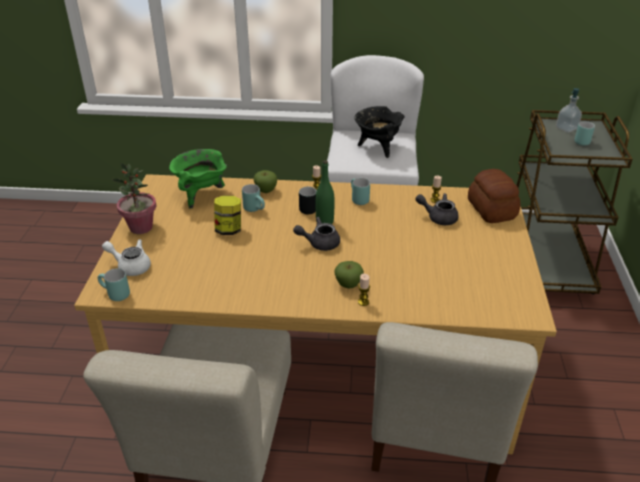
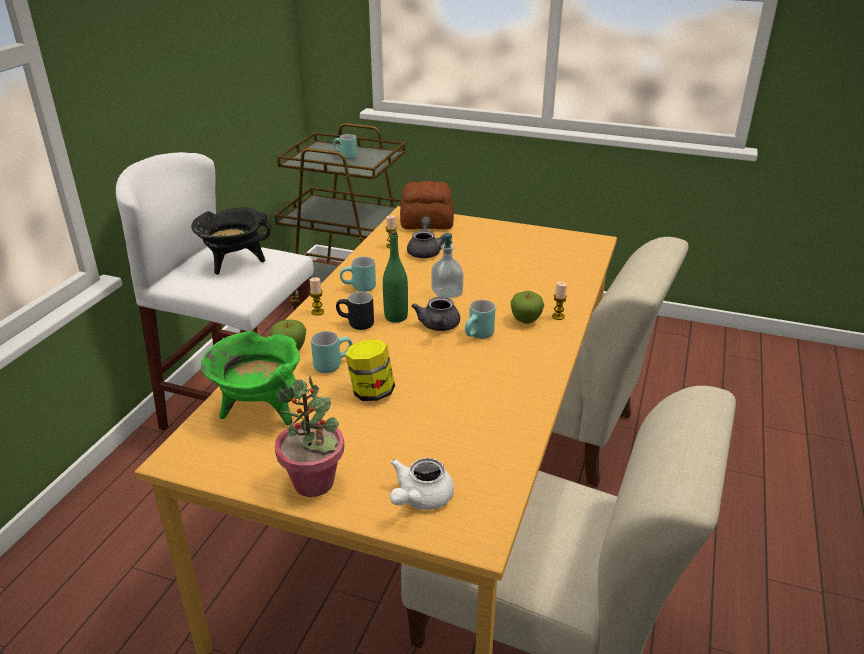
camera: 75 degrees left, 5 degrees down
turquoise mug [98,268,130,301] -> turquoise mug moved to [465,300,495,339]
grey teapot [415,193,459,225] -> grey teapot turned 150 degrees clockwise [407,216,444,258]
soap dispenser [556,88,582,133] -> soap dispenser moved to [431,233,463,298]

